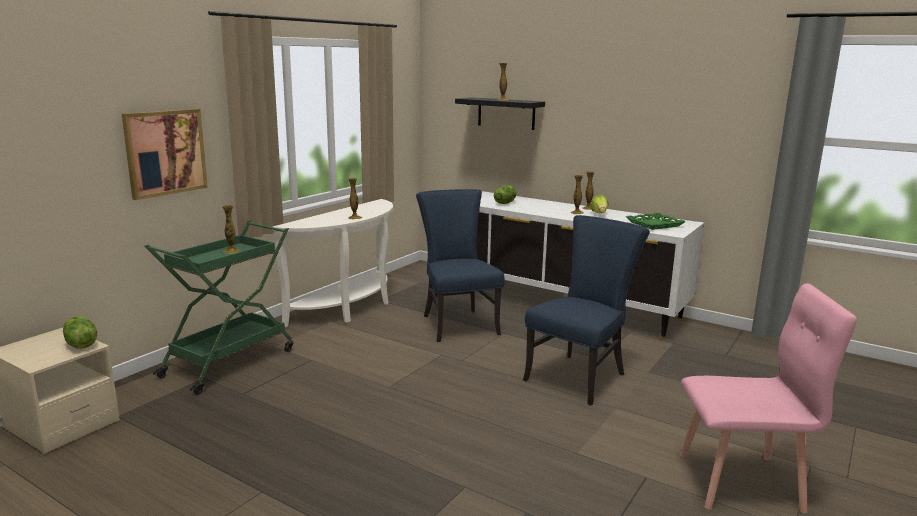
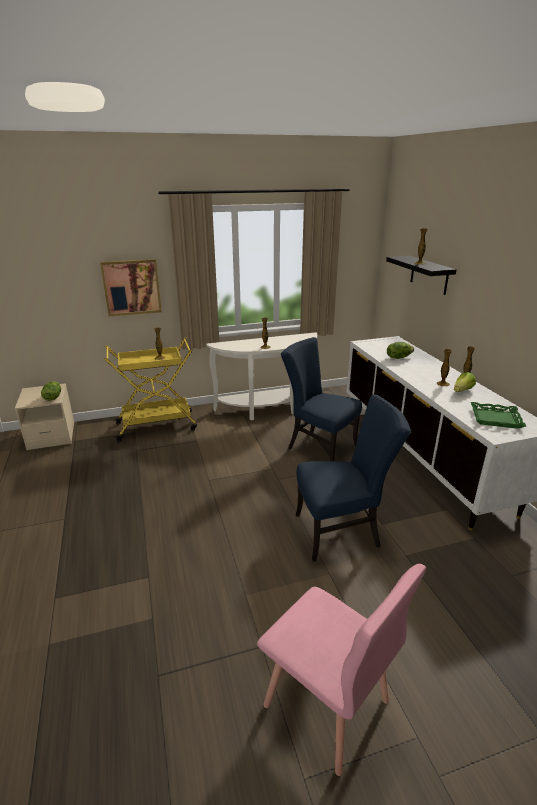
camera: 40 degrees right, 10 degrees up
green cart [145,220,293,395] -> yellow cart [104,338,197,442]
blue chair [416,189,505,342] -> blue chair turned 75 degrees counterclockwise [281,337,362,461]

